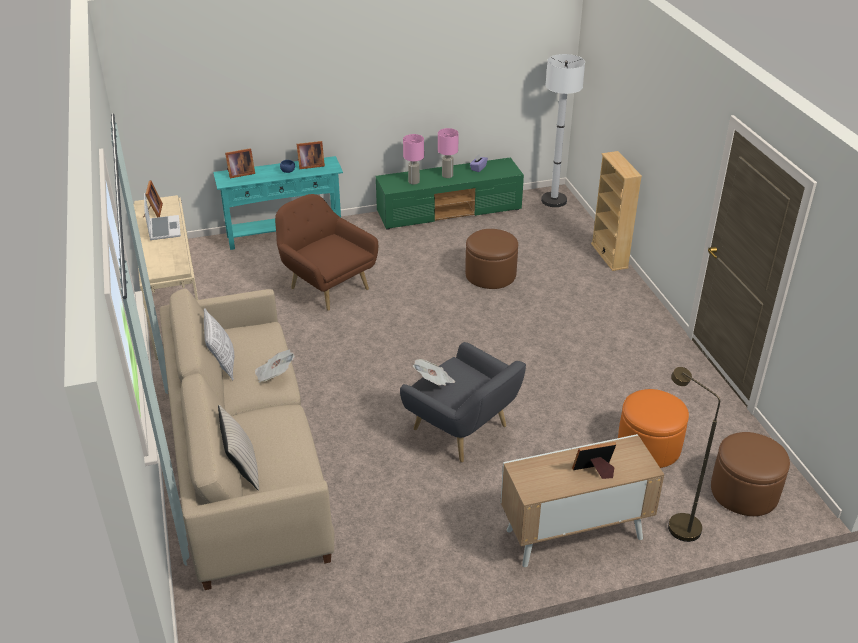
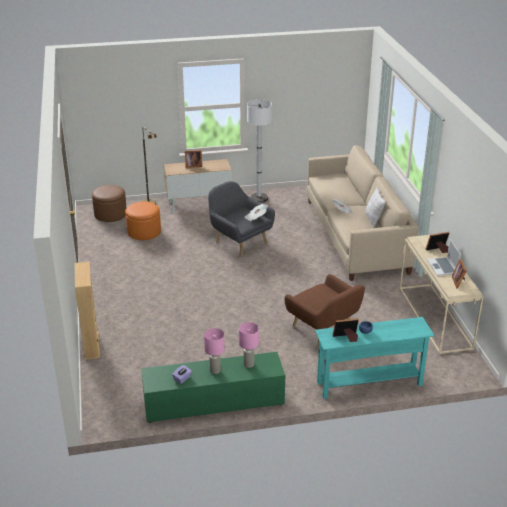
camera: 175 degrees left, 5 degrees down
beige pillow [218,405,259,491] -> none
picture frame [225,148,255,178] -> picture frame moved to [426,232,449,253]
brown ottoman [465,229,518,289] -> none
white floor lamp [541,54,585,207] -> white floor lamp moved to [247,99,272,203]

